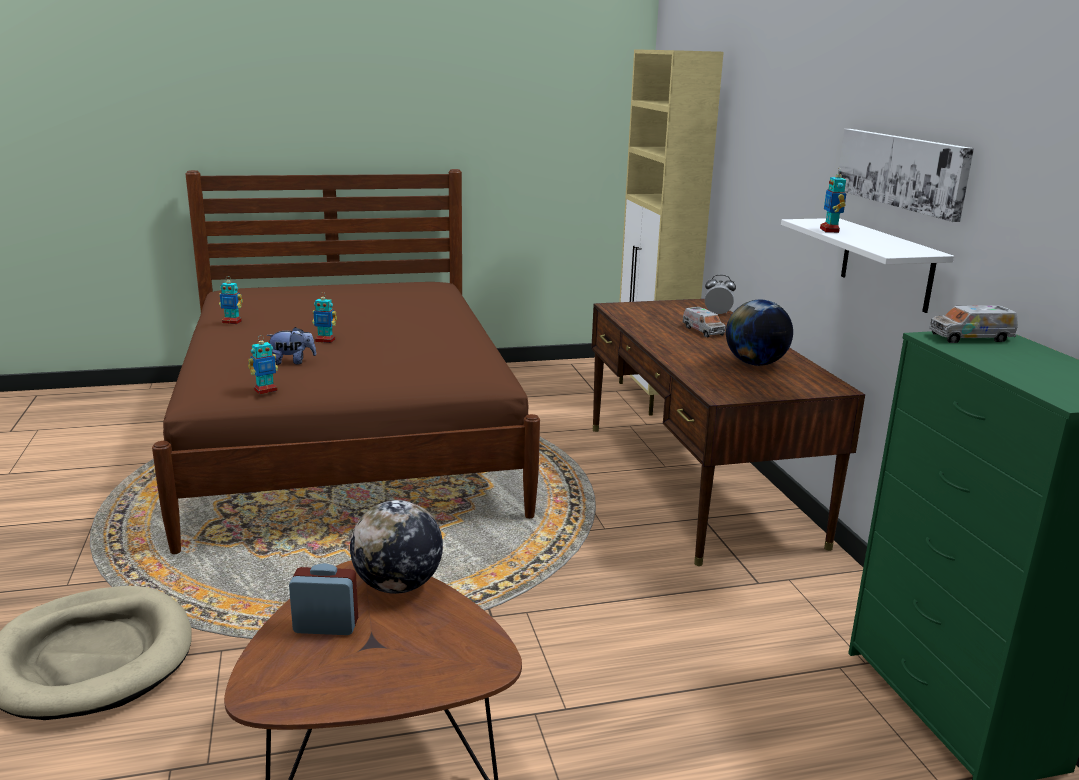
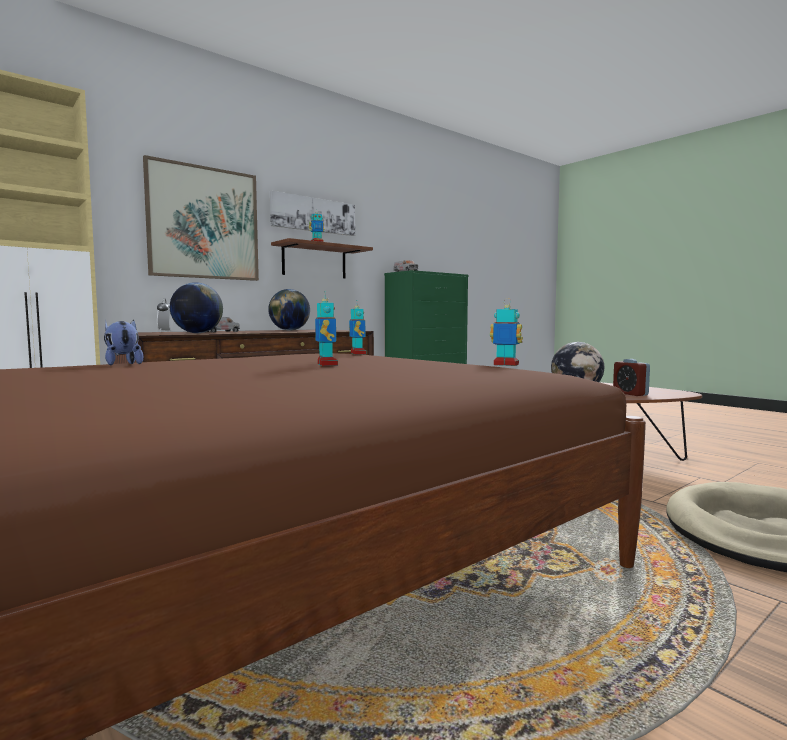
camera: 115 degrees left, 15 degrees down
toy robot [219,278,243,324] -> toy robot moved to [349,300,367,355]
plush toy [266,327,316,365] -> plush toy moved to [104,319,143,366]
white shelf [781,218,954,313] -> brown shelf [271,238,373,278]
none -> picture [143,155,259,281]
none -> globe [170,282,223,333]

